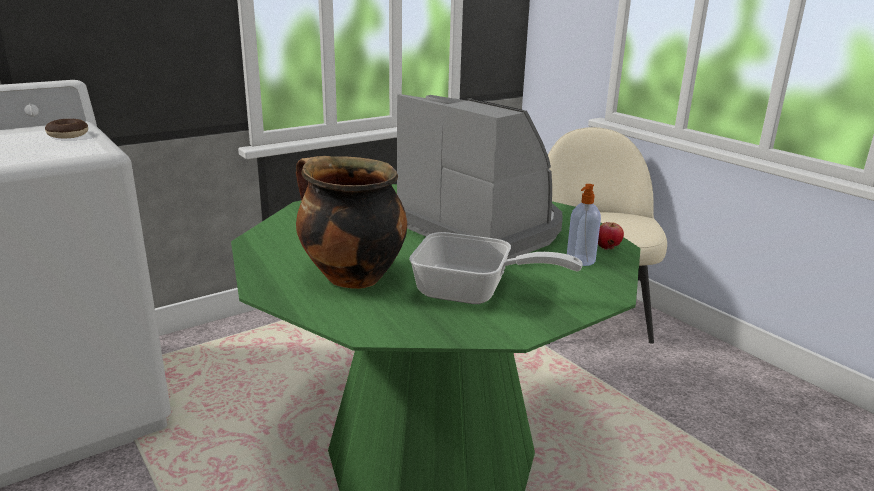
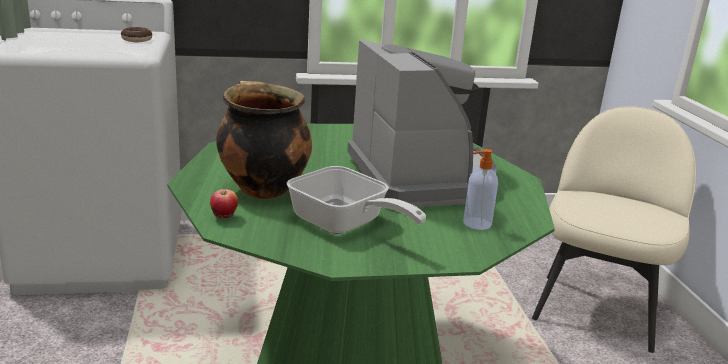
camera: 25 degrees right, 0 degrees up
apple [598,222,624,250] -> apple moved to [210,189,238,218]

